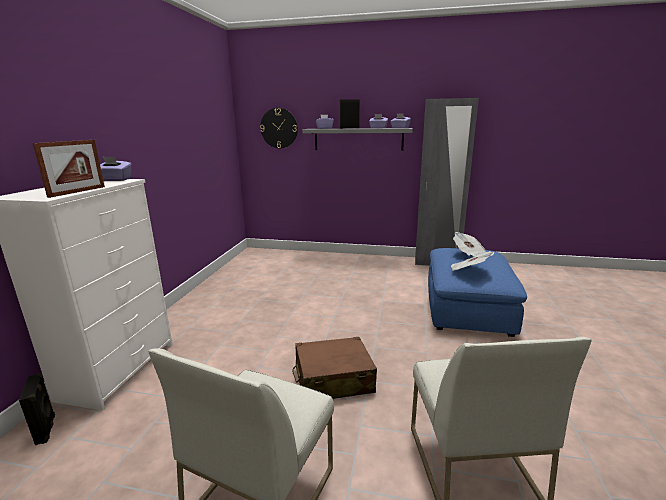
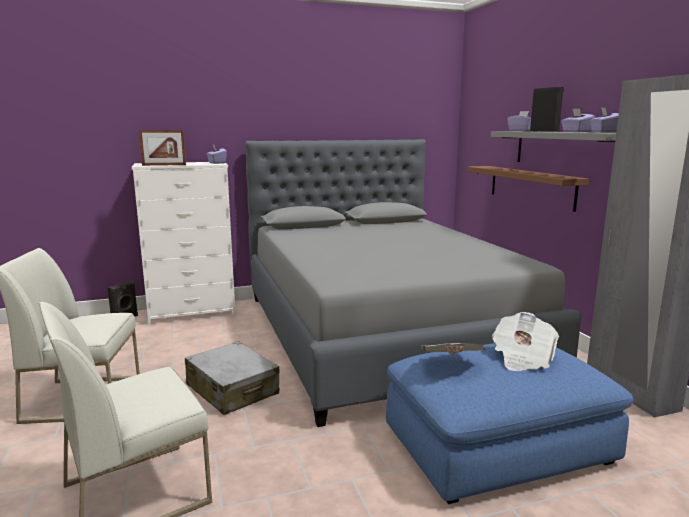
camera: 60 degrees right, 5 degrees down
wall clock [260,108,298,148] -> none
brown suitcase [292,337,377,399] -> grey suitcase [185,341,279,415]
none -> grey bed [245,139,582,427]
none -> brown shelf [467,166,589,212]

